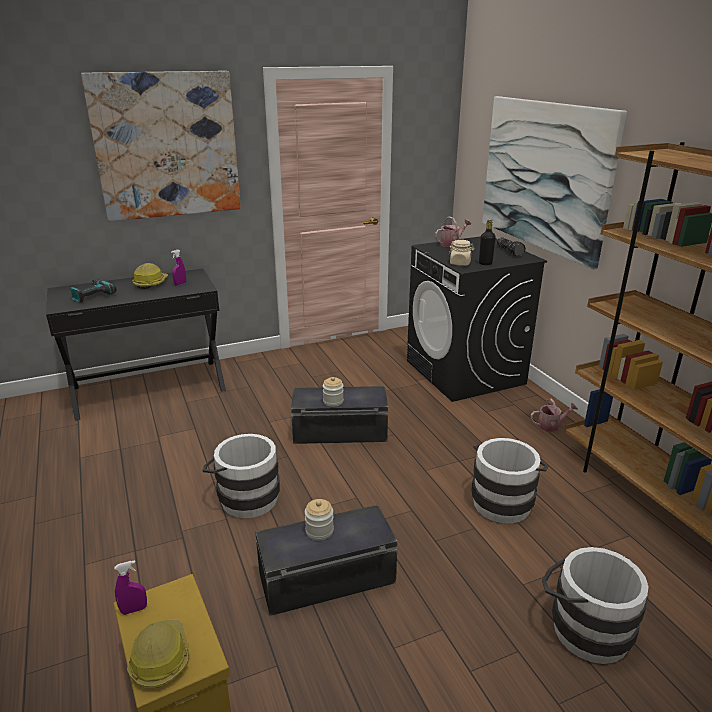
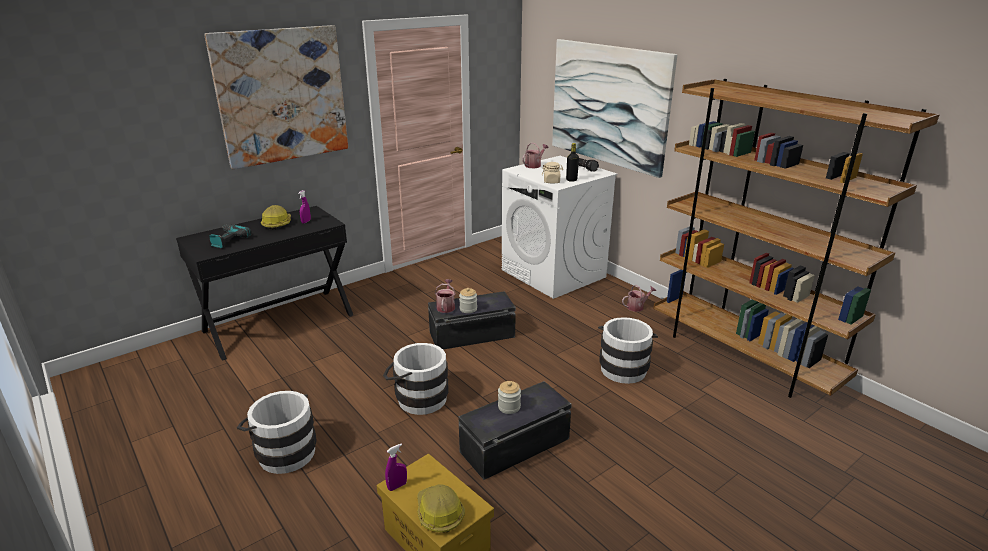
camera: 15 degrees left, 0 degrees up
black washing machine [407,236,547,402] -> white washing machine [502,156,618,299]
white bucket [542,547,649,664] -> white bucket moved to [237,391,317,474]
none -> watering can [435,279,456,313]

